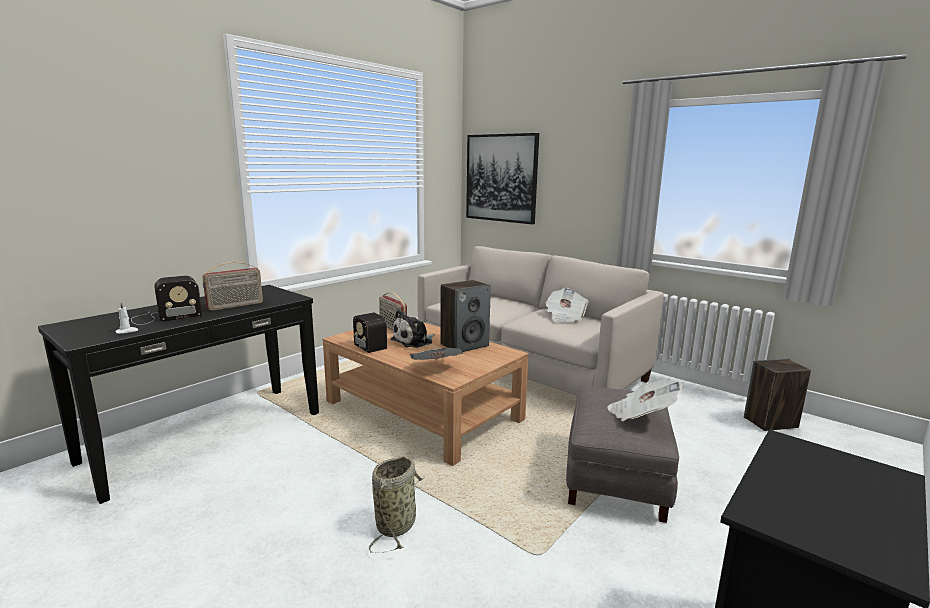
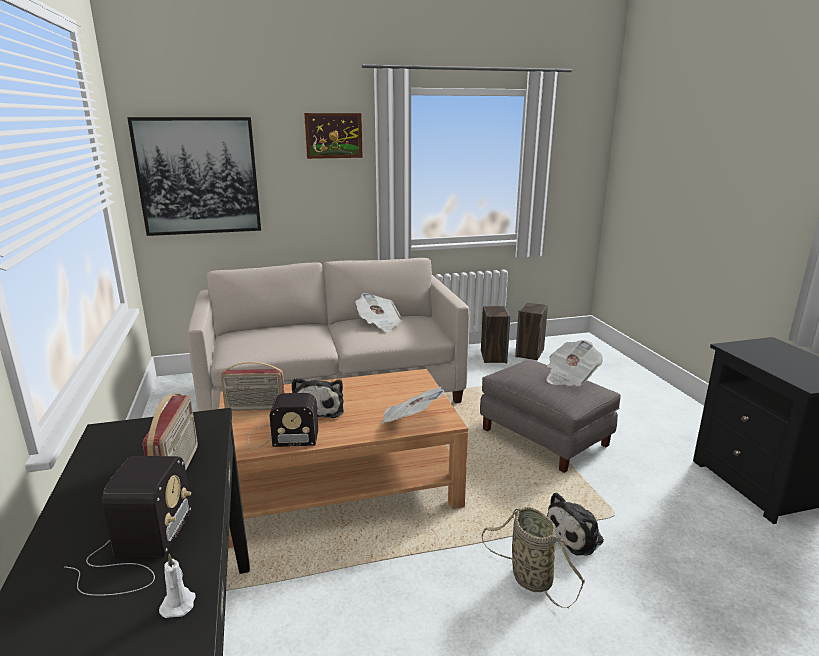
camera: 55 degrees left, 5 degrees up
speaker [441,280,491,352] -> speaker moved to [481,306,510,363]
none -> picture [304,113,363,159]
none -> plush toy [547,492,604,556]

